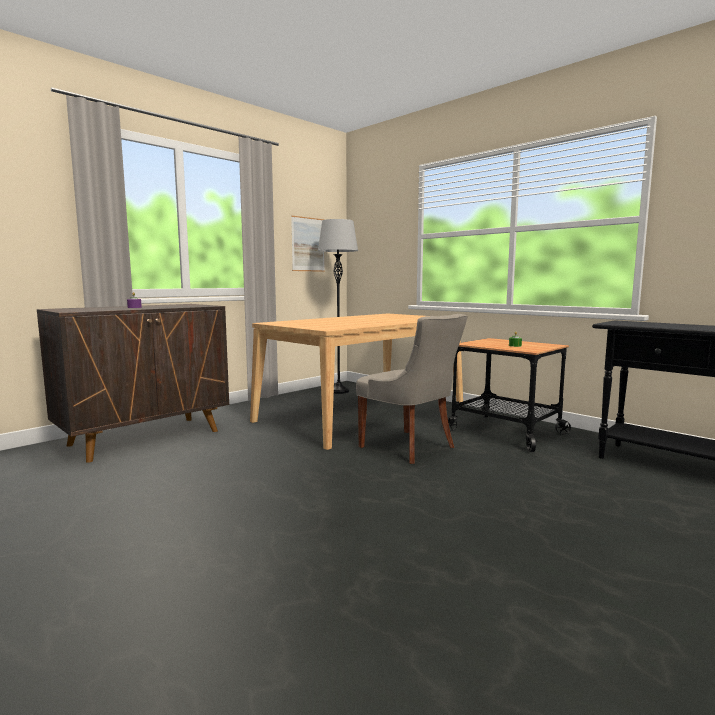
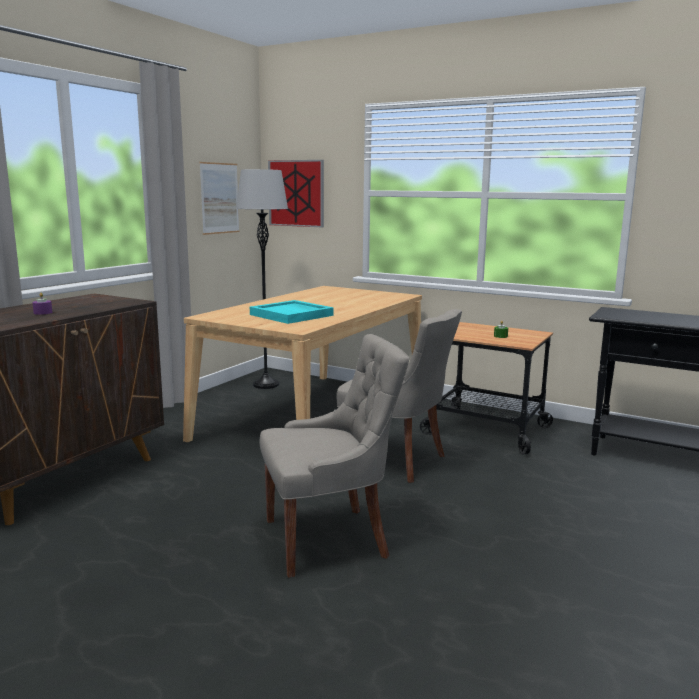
camera: 15 degrees left, 5 degrees up
none -> turquoise tray [250,300,333,324]
none -> grey chair [260,334,409,578]
none -> picture [268,160,324,227]

